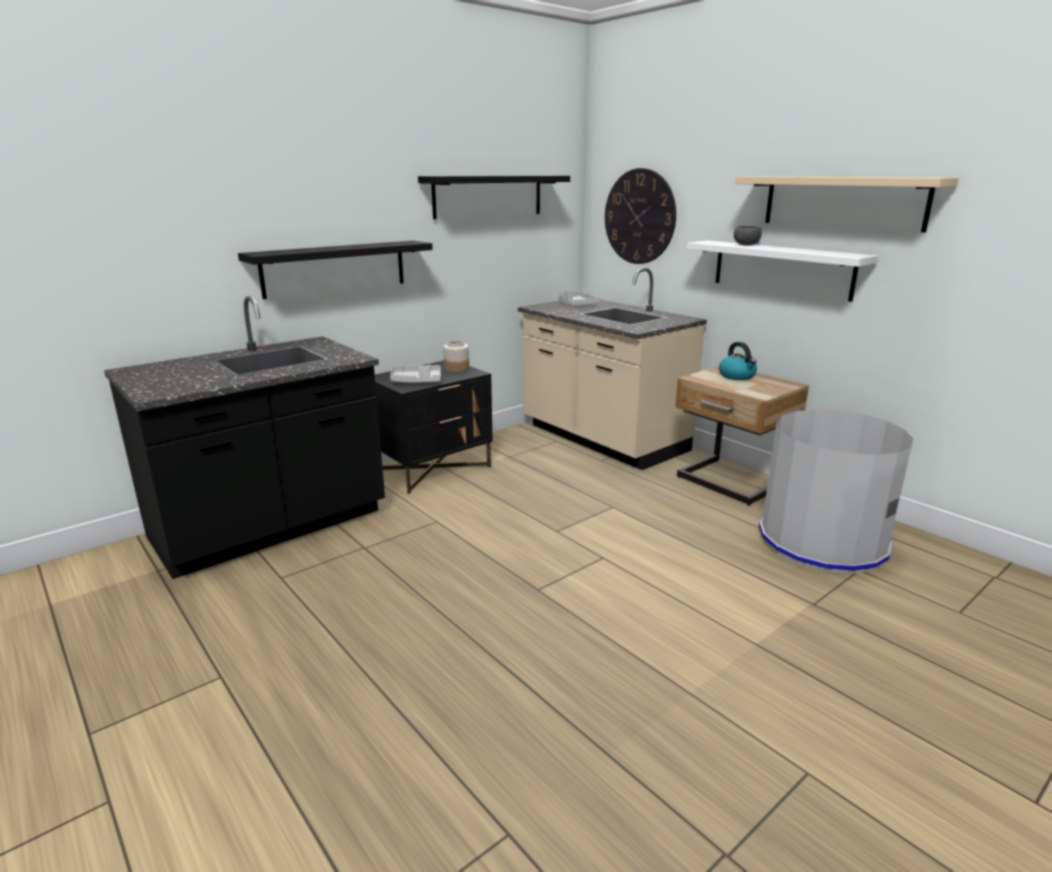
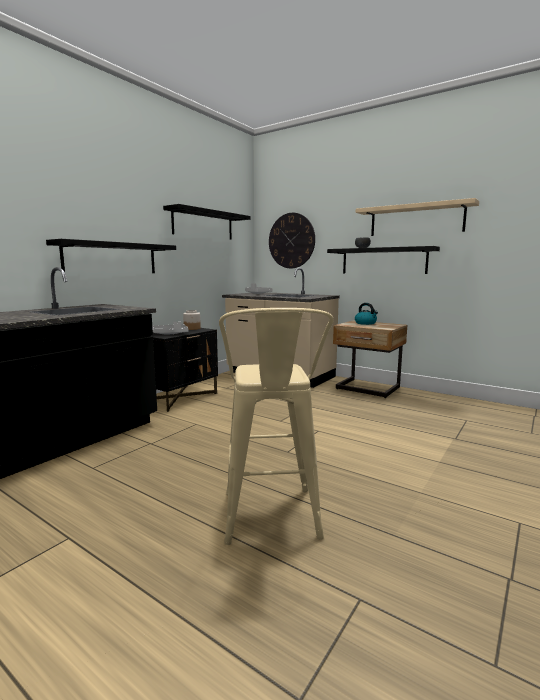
camera: 15 degrees left, 10 degrees down
white shelf [686,241,879,302] -> black shelf [327,246,440,274]
grey trash can [759,409,913,574] -> none
none -> beige stool [219,308,334,545]

